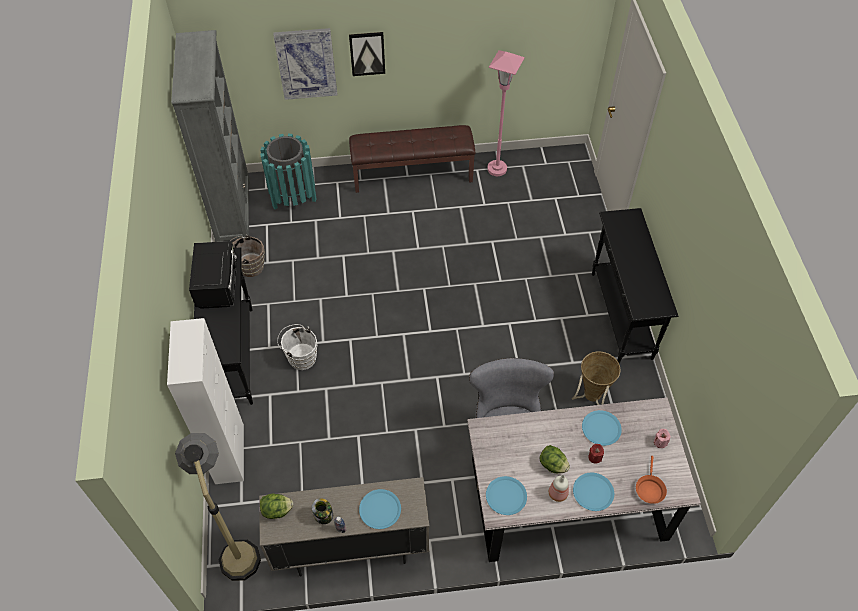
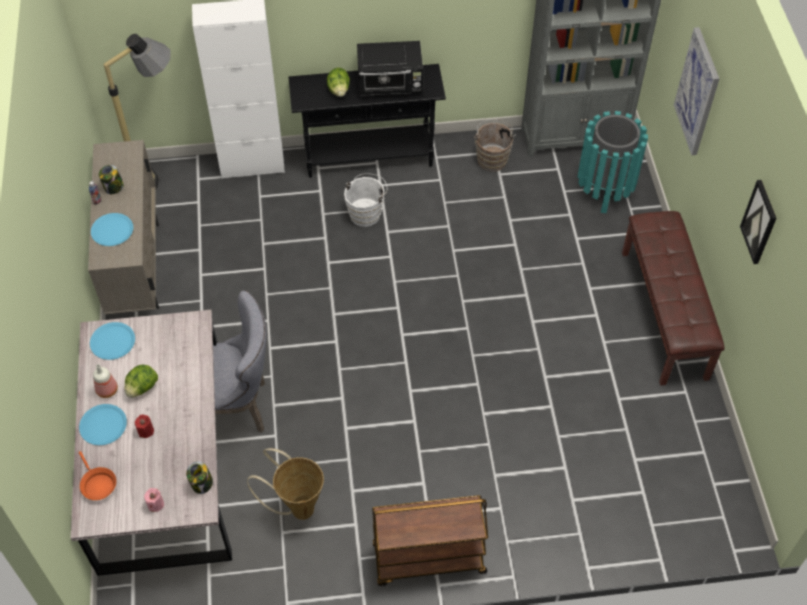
camera: 90 degrees right, 0 degrees up
lettuce [260,493,293,519] -> lettuce moved to [327,68,350,97]
picture [349,32,385,76] -> picture moved to [740,180,777,264]
pink floor lamp [487,50,525,176] -> none
blue plate [582,410,622,446] -> none
black console table [592,208,678,363] -> brown cart [372,495,488,586]
orange frying pan [636,456,667,504] -> orange frying pan turned 135 degrees counterclockwise [79,451,116,500]
none -> jar [186,461,213,494]

